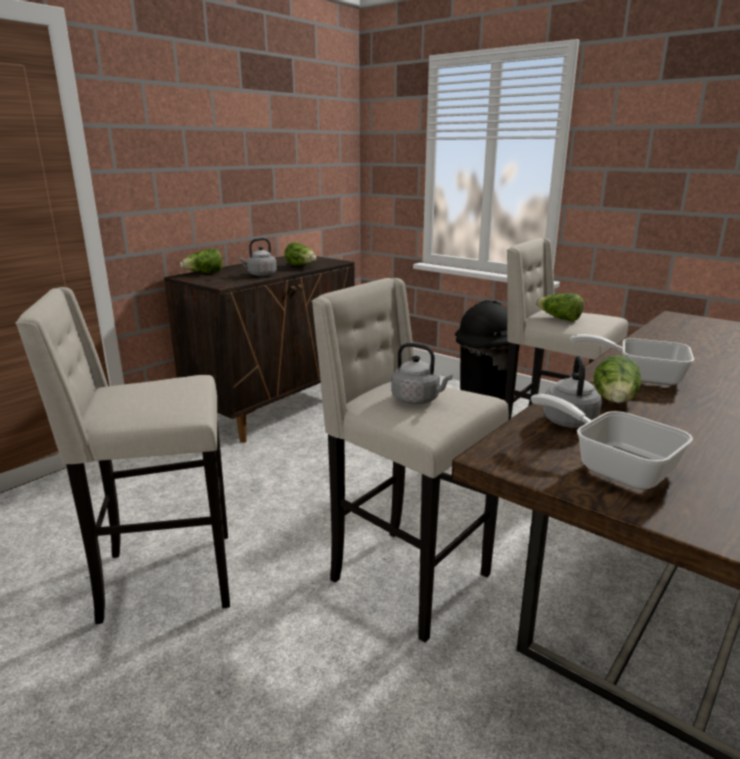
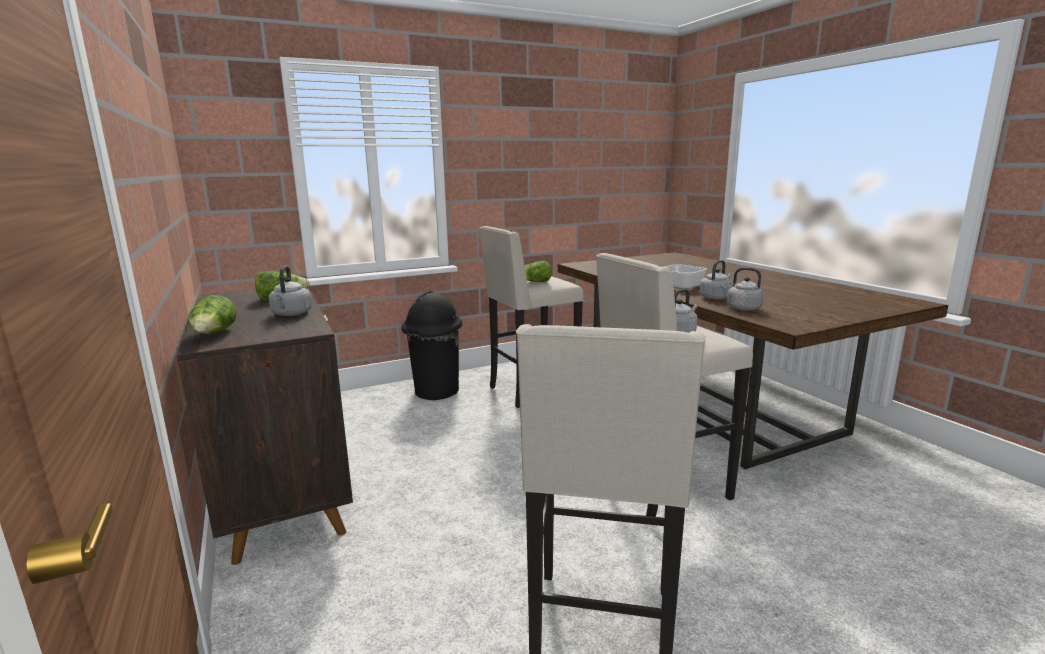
camera: 65 degrees left, 5 degrees down
frying pan [531,394,693,490] -> none
lettuce [594,355,642,403] -> grey kettle [700,260,733,300]

